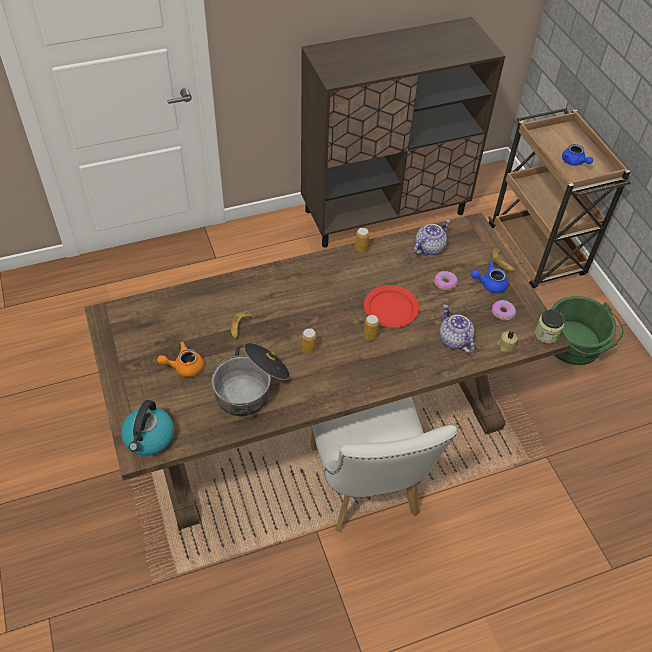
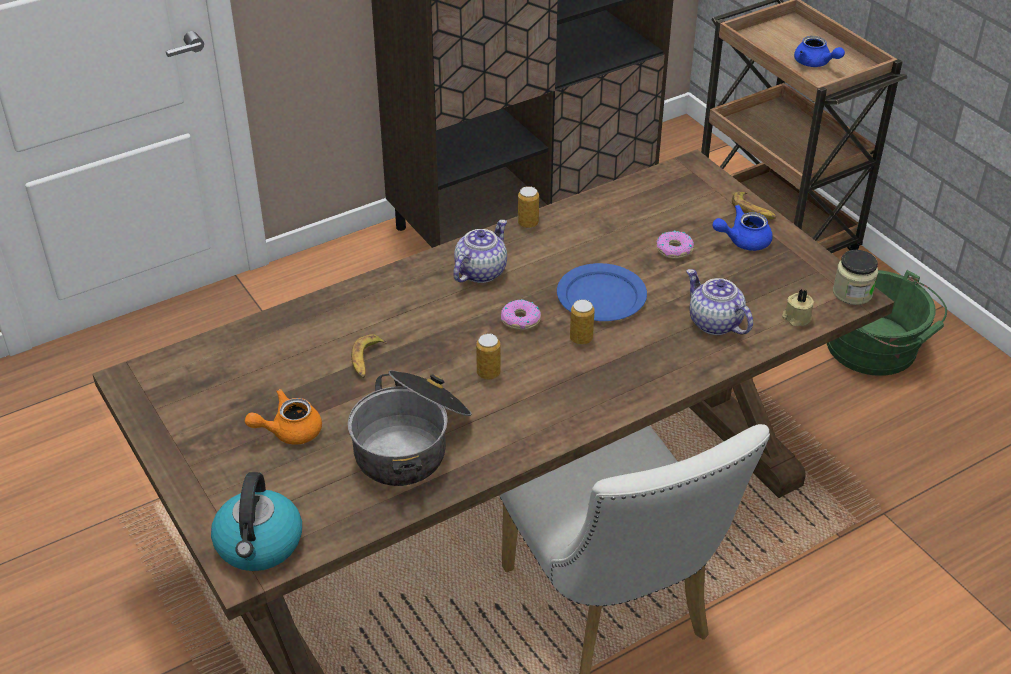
camera: 10 degrees left, 10 degrees down
red plate [364,285,419,328] -> blue plate [557,263,647,321]
teapot [413,220,450,256] -> teapot moved to [453,220,507,283]
donut [492,300,516,320] -> donut moved to [501,299,541,330]

